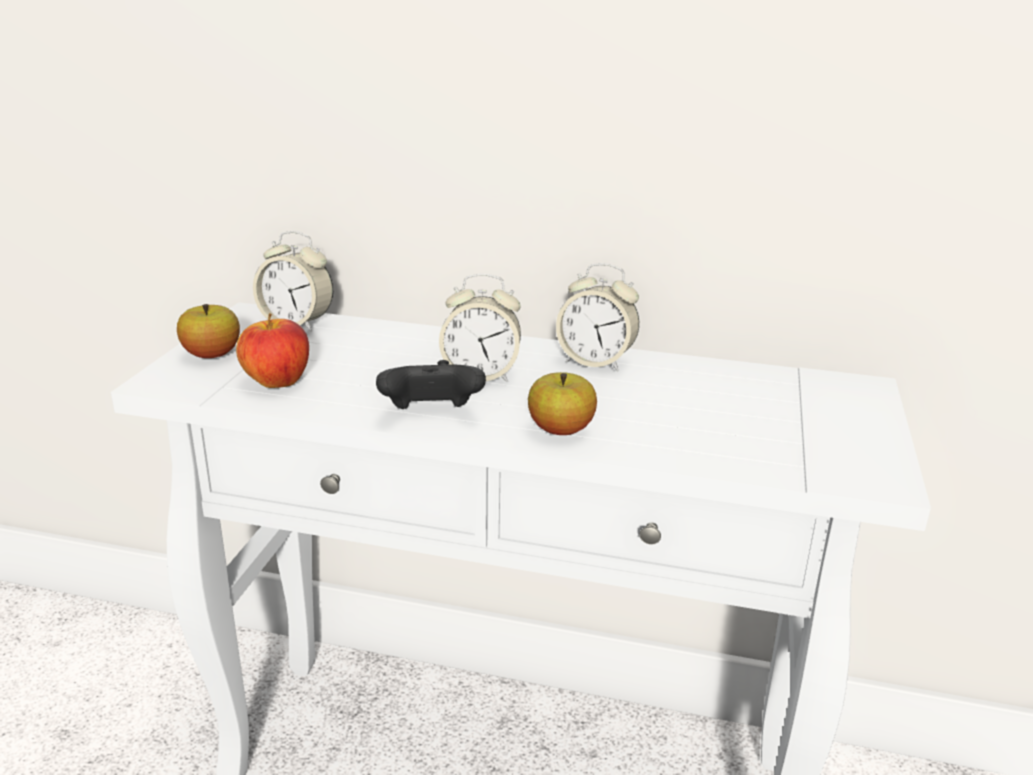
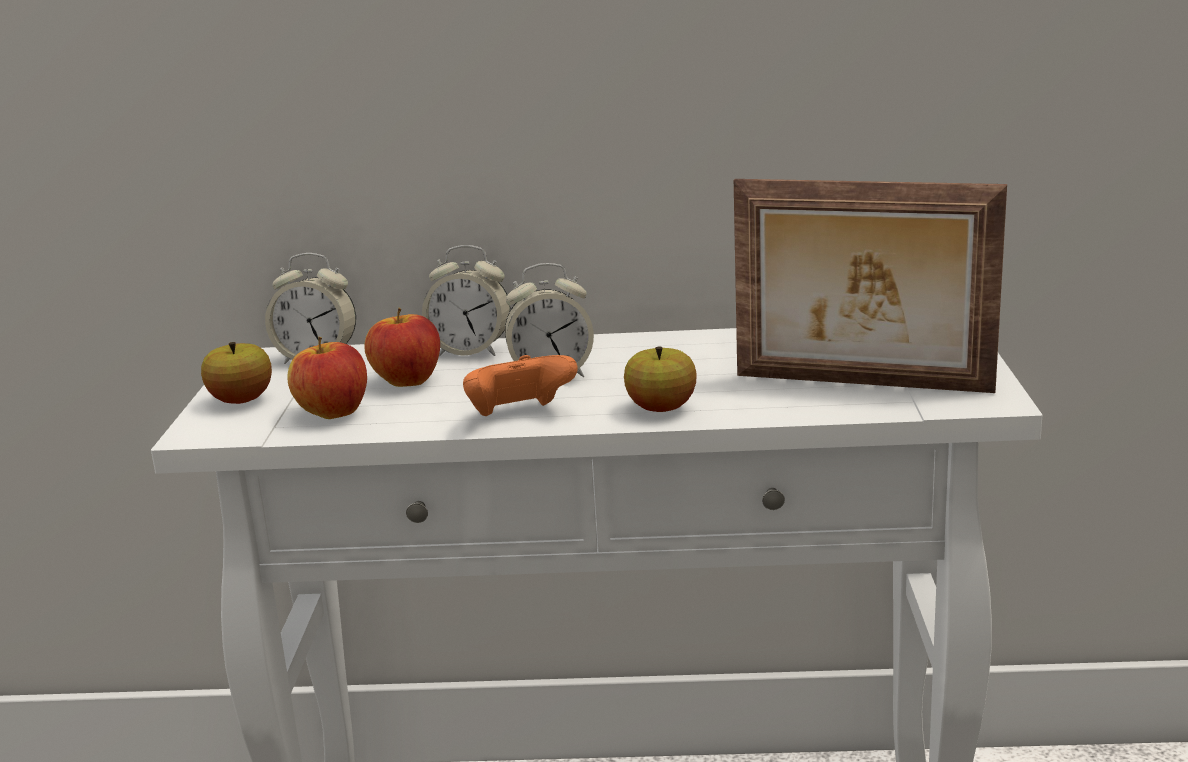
camera: 10 degrees left, 5 degrees down
black game controller [376,360,486,409] -> orange game controller [463,355,578,416]
alarm clock [556,263,639,371] -> alarm clock moved to [422,245,511,356]
none -> apple [364,308,440,387]
none -> picture frame [734,179,1007,393]

